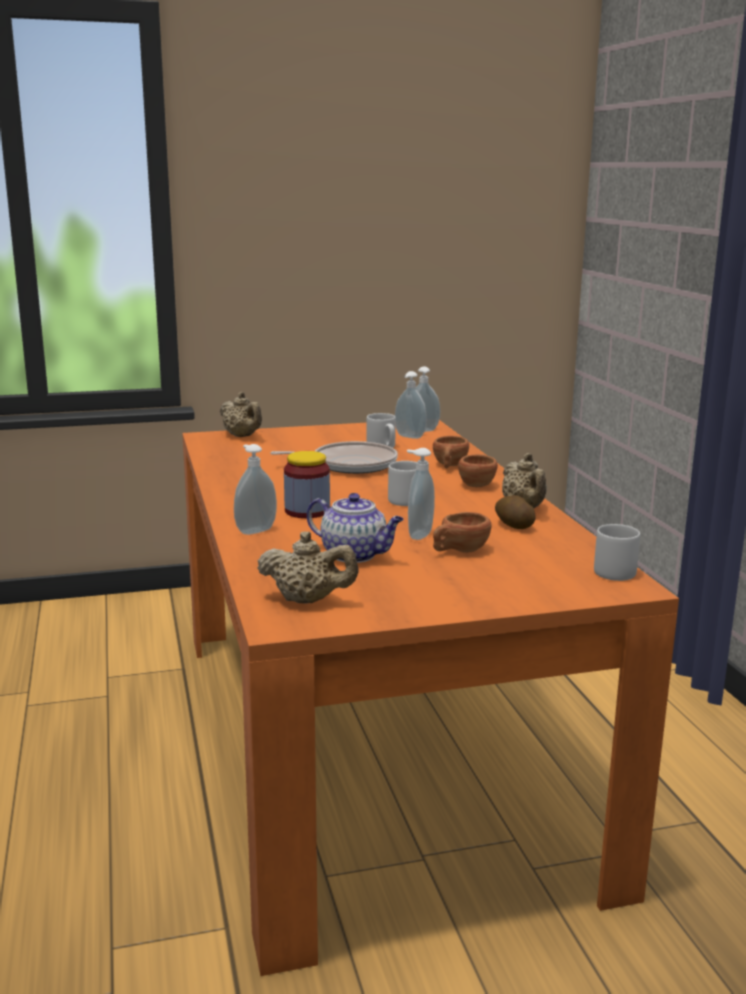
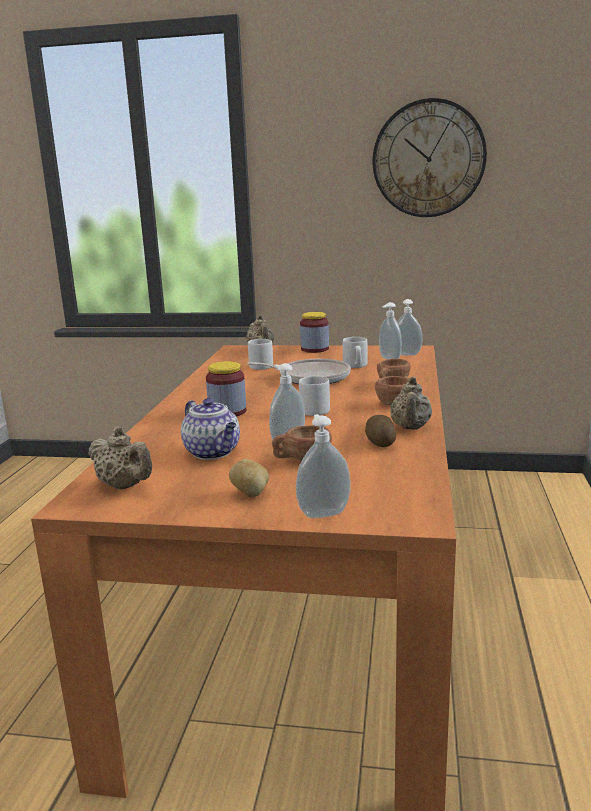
camera: 25 degrees right, 0 degrees up
soap dispenser [234,444,277,535] -> soap dispenser moved to [296,414,351,518]
grey mug [594,524,640,581] -> grey mug moved to [248,339,273,370]
none -> potato [229,459,269,497]
none -> jar [300,312,329,353]
none -> wall clock [373,98,487,217]

